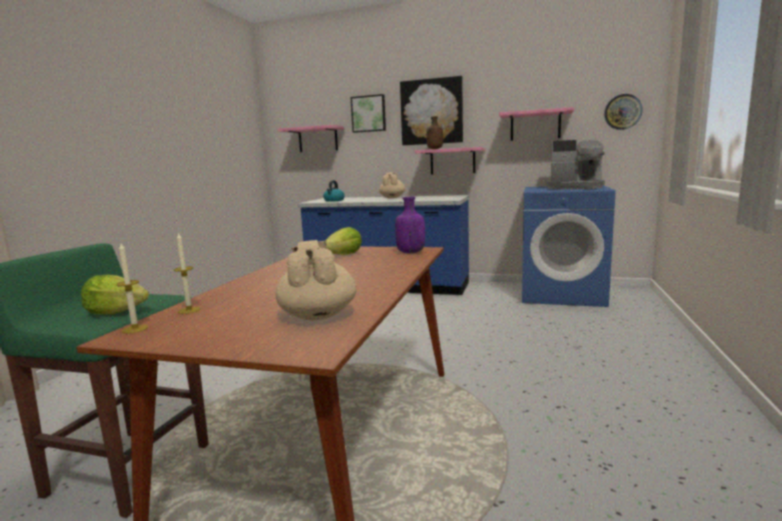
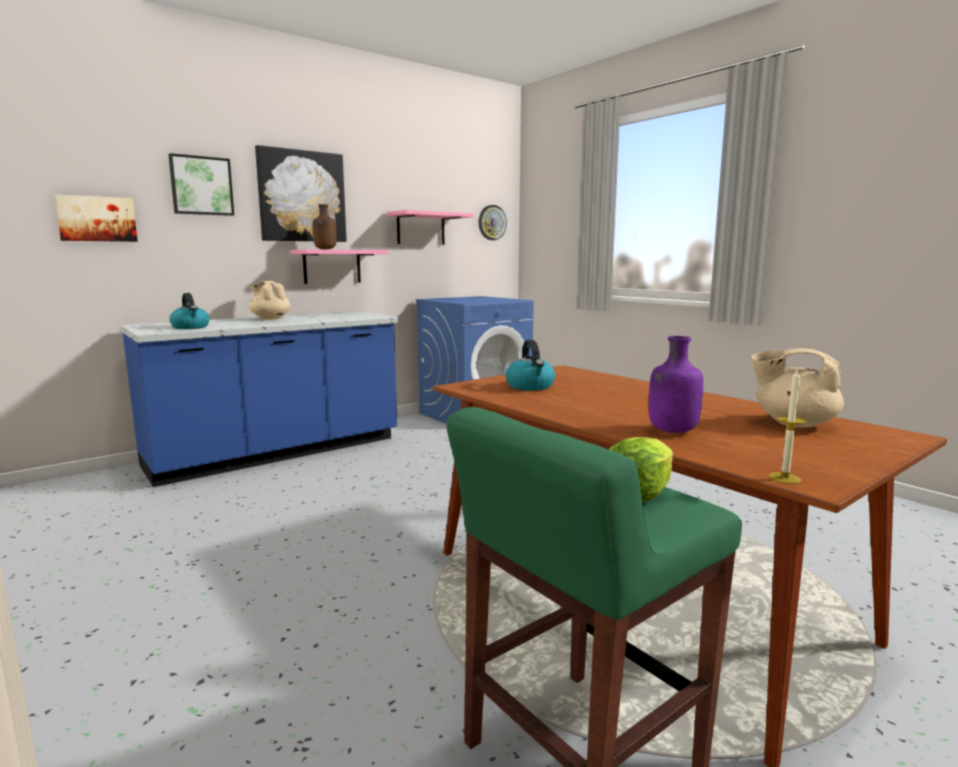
camera: 55 degrees left, 0 degrees up
candle [174,232,200,314] -> none
pink shelf [277,125,344,152] -> picture [54,194,138,242]
lettuce [325,227,362,255] -> kettle [506,340,555,391]
purple bottle [395,197,425,253] -> purple bottle moved to [649,336,703,433]
coffee machine [546,140,605,190] -> none

